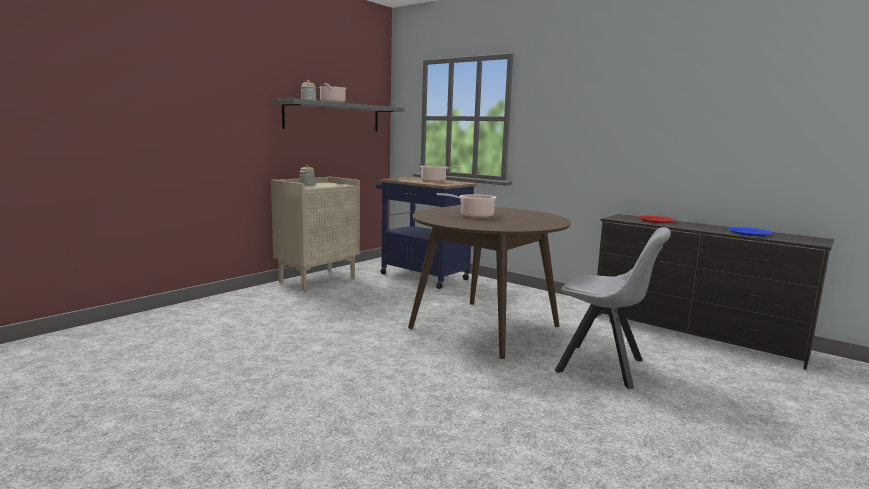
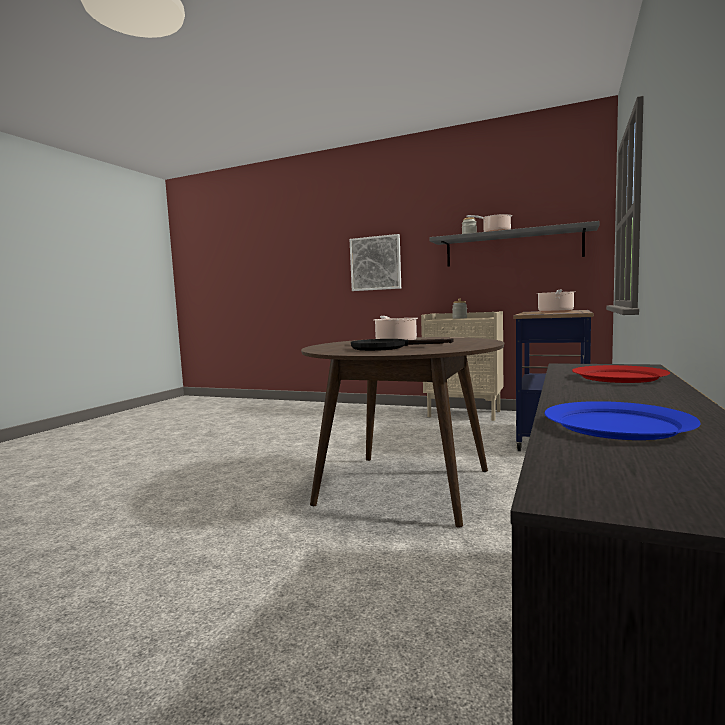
camera: 75 degrees right, 5 degrees down
grey chair [555,227,671,389] -> none
none -> picture [350,234,401,291]
none -> black frying pan [351,338,453,351]

